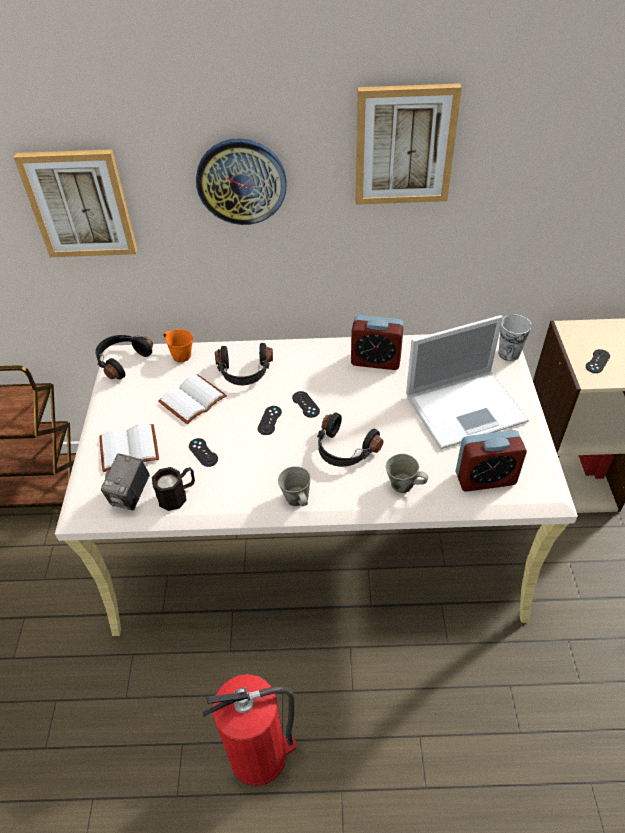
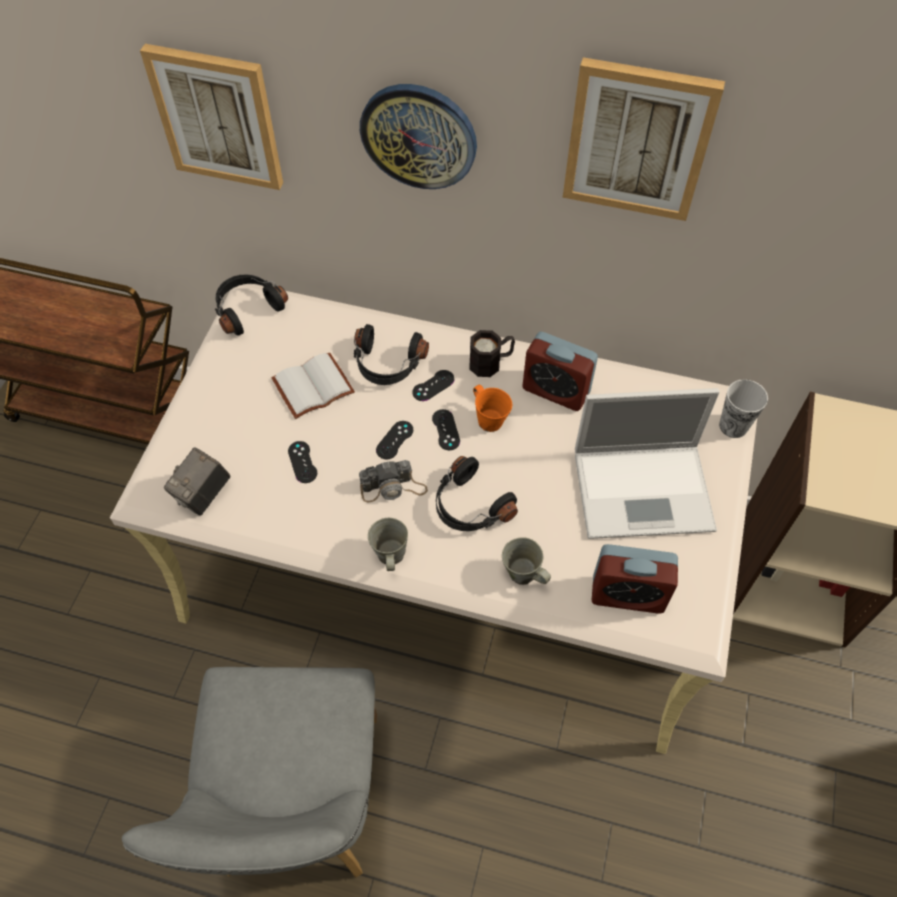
camera: 15 degrees right, 10 degrees up
white book [99,424,159,472] -> none
black mug [152,467,195,511] -> black mug moved to [469,330,515,377]
orange mug [163,329,193,362] -> orange mug moved to [473,385,512,432]
fire extinguisher [203,674,296,786] -> grey chair [122,667,377,877]
black game controller [586,349,610,373] -> black game controller moved to [412,370,455,401]
none -> camera [359,460,428,502]

